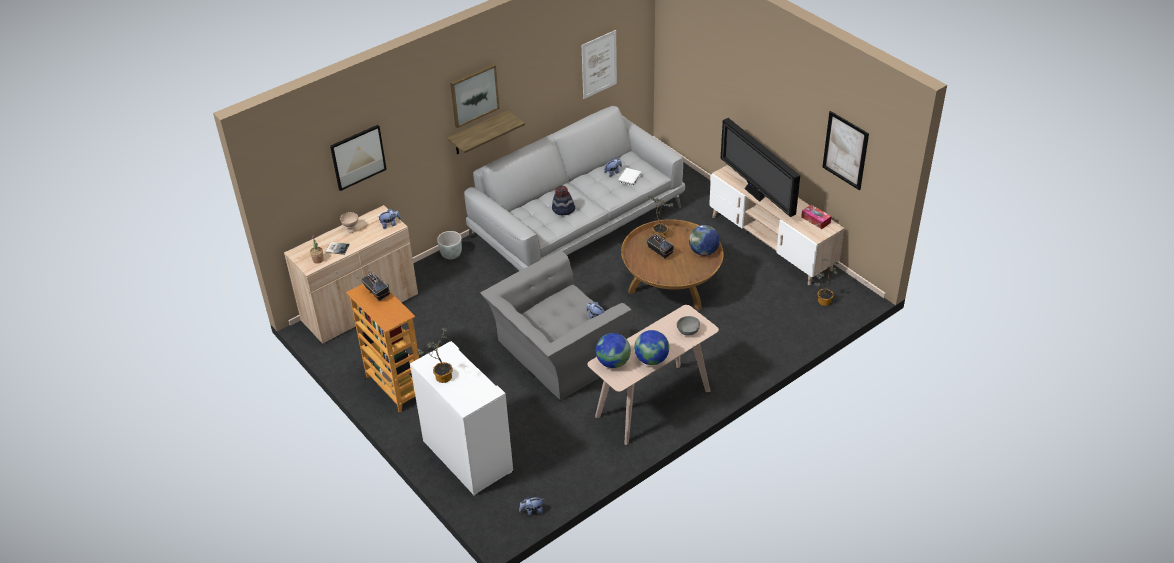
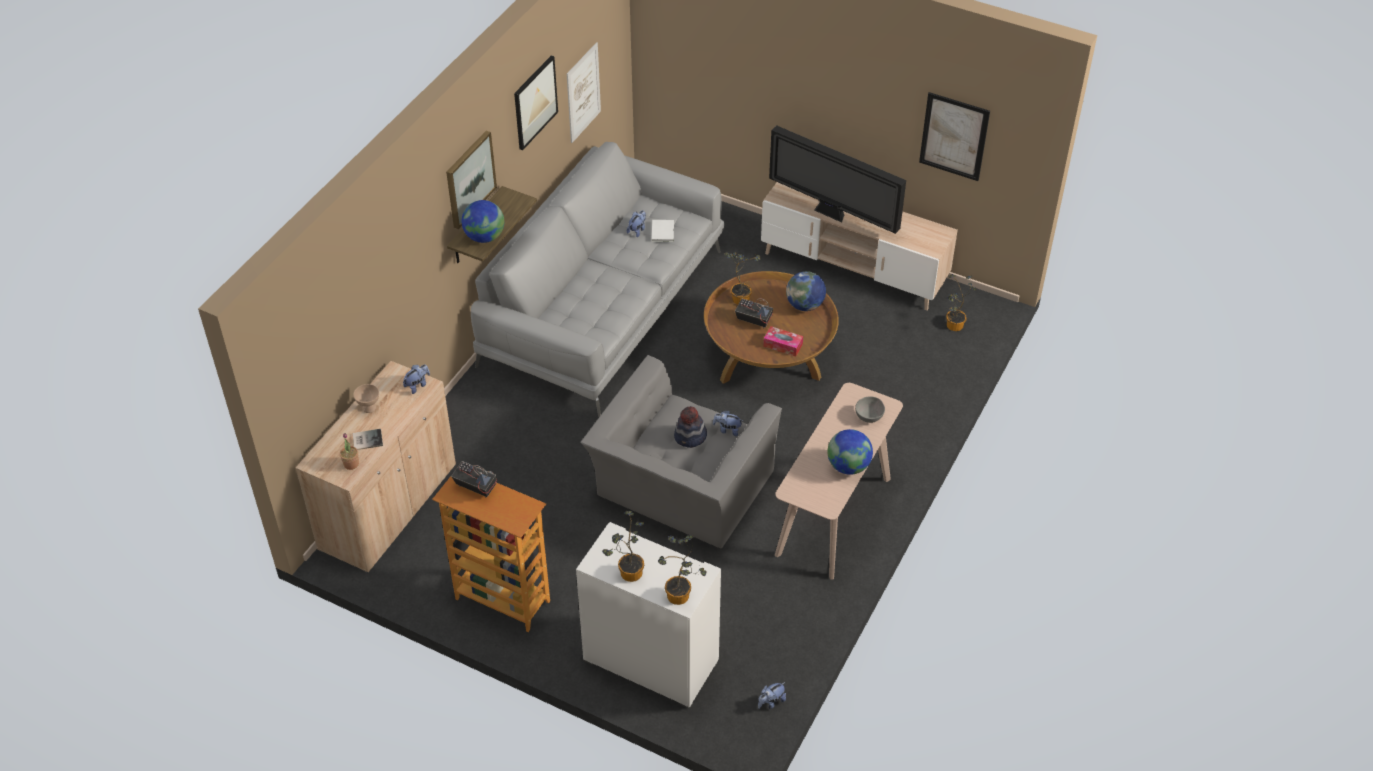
camera: 25 degrees left, 5 degrees up
picture [330,125,387,191] -> picture moved to [514,55,558,150]
grey planter [437,231,462,259] -> none
hat [552,185,575,215] -> hat moved to [674,406,707,448]
globe [596,333,631,368] -> globe moved to [462,200,504,243]
tissue box [801,205,831,229] -> tissue box moved to [763,326,803,357]
none -> potted plant [658,535,707,605]

